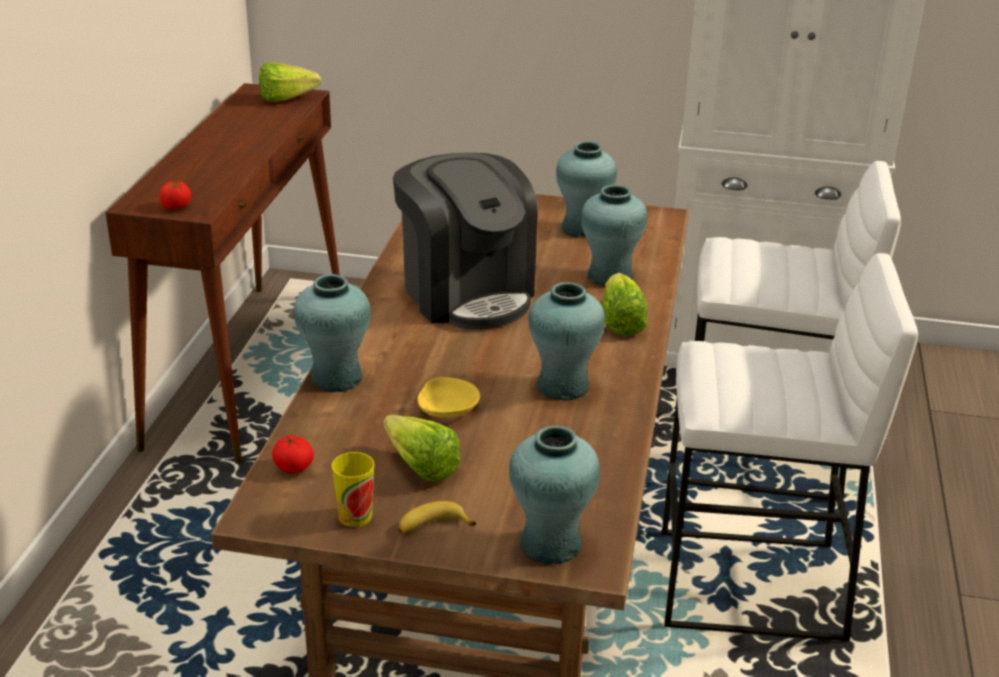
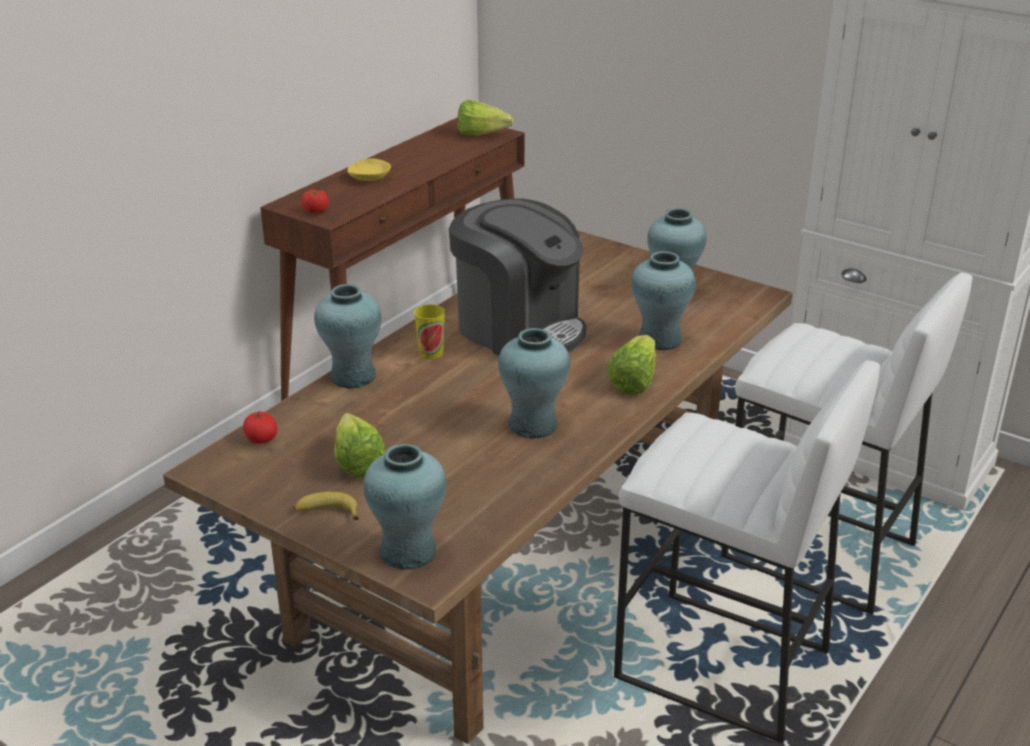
camera: 25 degrees right, 0 degrees up
cup [332,452,374,527] -> cup moved to [414,304,445,359]
coffee machine [393,153,538,329] -> coffee machine turned 45 degrees counterclockwise [449,198,586,356]
yellow bowl [417,377,480,418] -> yellow bowl moved to [347,159,391,181]

